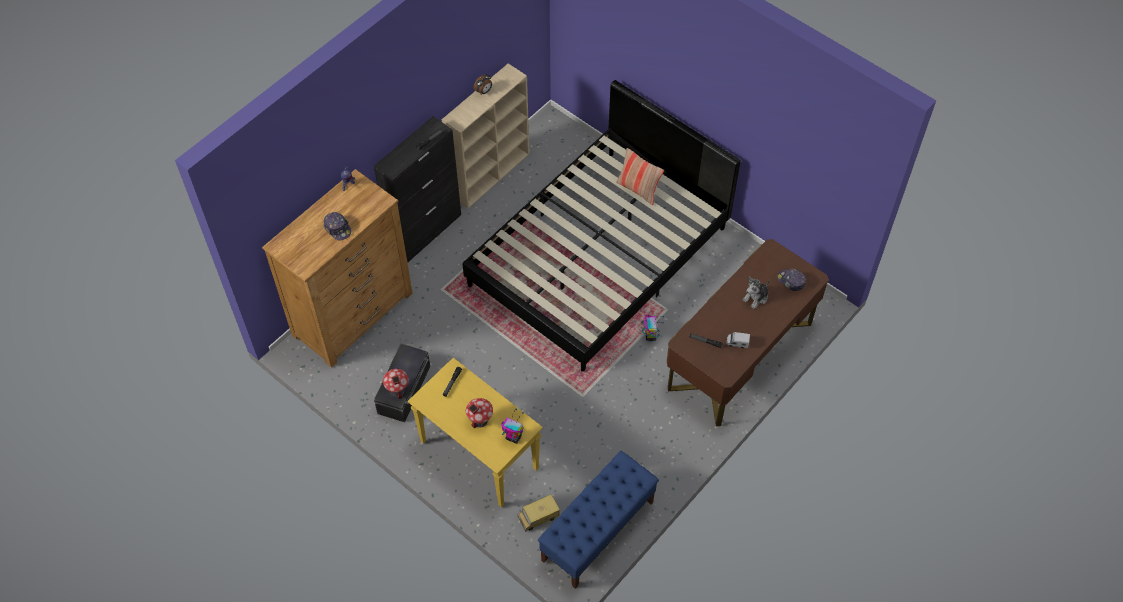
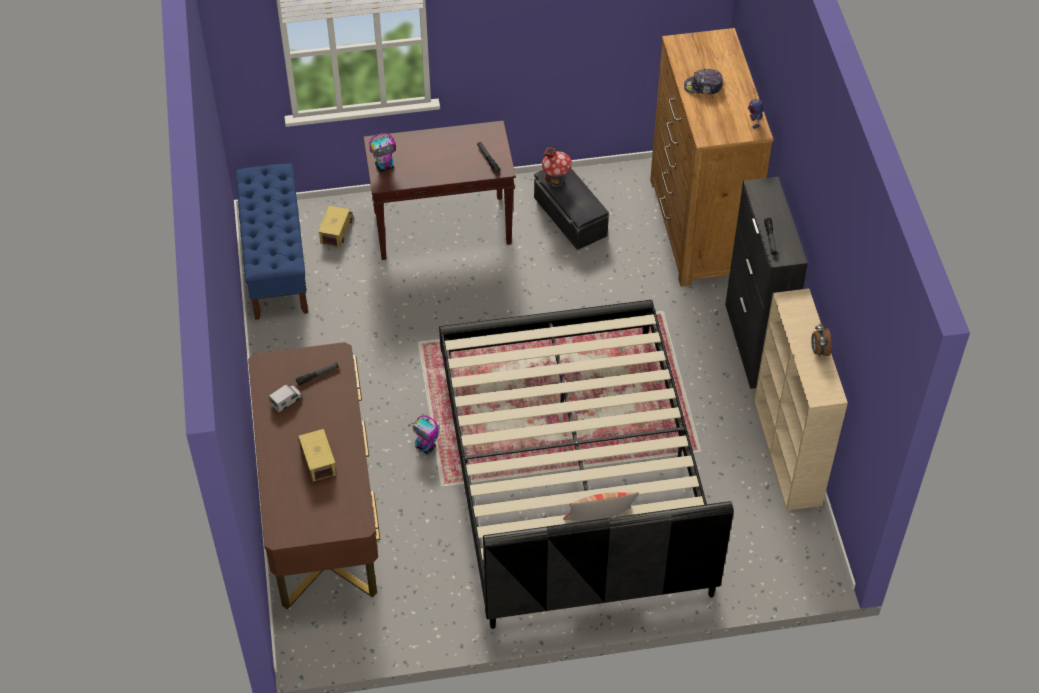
camera: 130 degrees right, 5 degrees down
yellow console table [408,358,543,507] -> brown console table [363,120,516,260]
toy house [466,398,493,429] -> none
plush toy [742,277,770,309] -> toy truck [298,429,336,482]
cap [777,268,806,291] -> none

